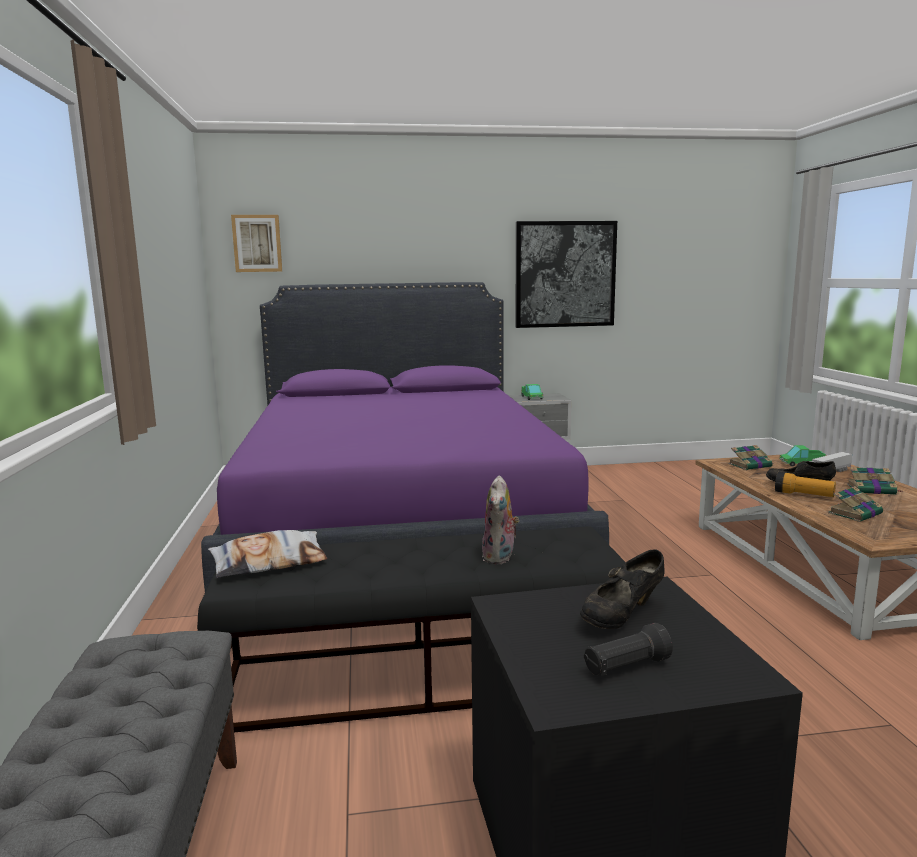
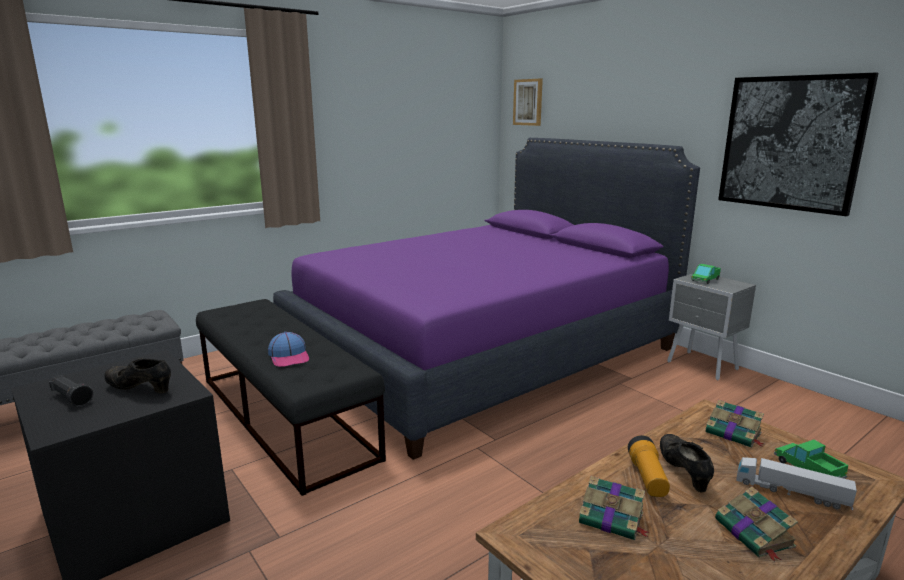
camera: 60 degrees right, 5 degrees up
pillow [208,530,327,578] -> none
plush toy [482,475,520,564] -> cap [268,332,309,367]

